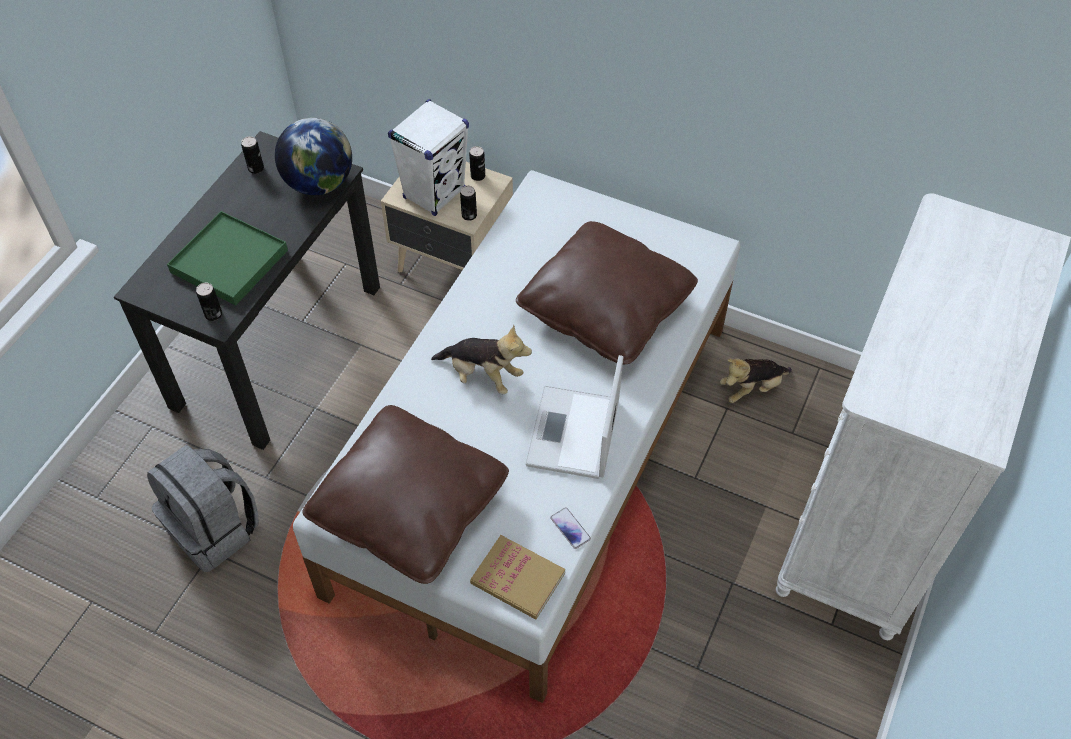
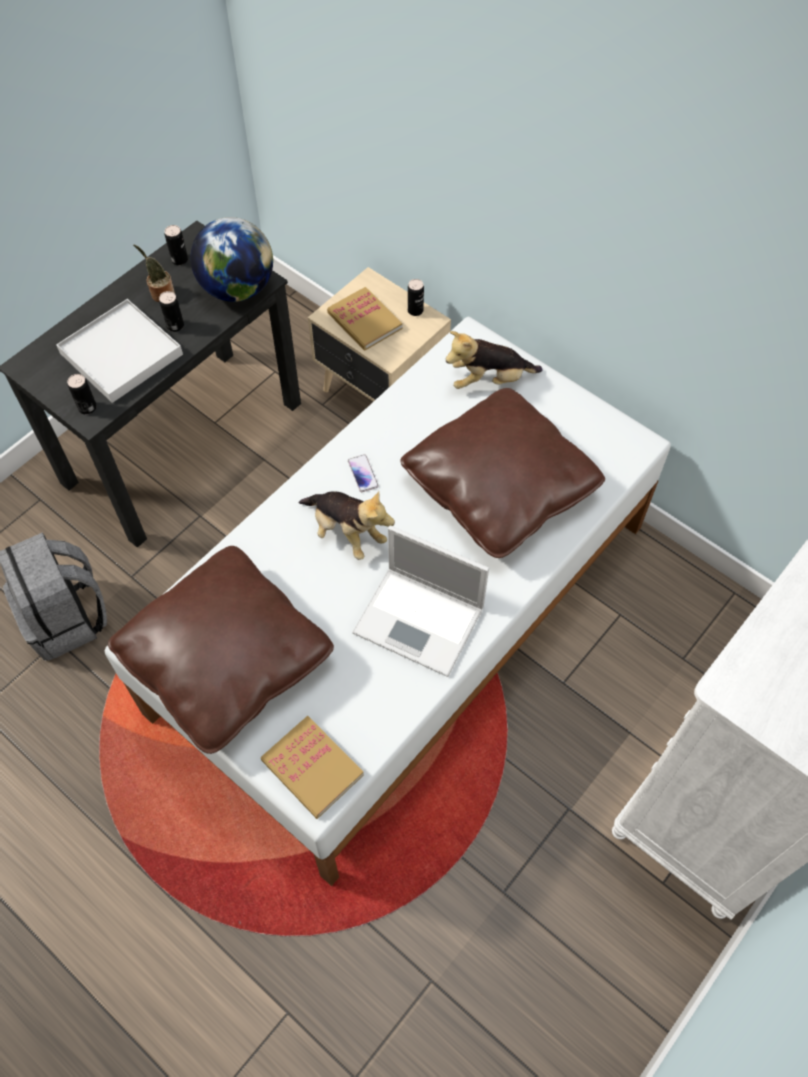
camera: 15 degrees right, 5 degrees up
green tray [167,211,288,306] -> white tray [56,299,183,403]
white speaker [388,99,469,216] -> book [327,287,402,350]
can [460,186,477,221] -> can moved to [159,291,184,332]
laptop [525,355,623,479] -> laptop turned 90 degrees counterclockwise [352,525,489,677]
phone [550,507,591,549] -> phone moved to [348,454,379,492]
plush toy [720,359,792,403] -> plush toy moved to [446,331,543,389]
none -> potted plant [133,245,175,302]

